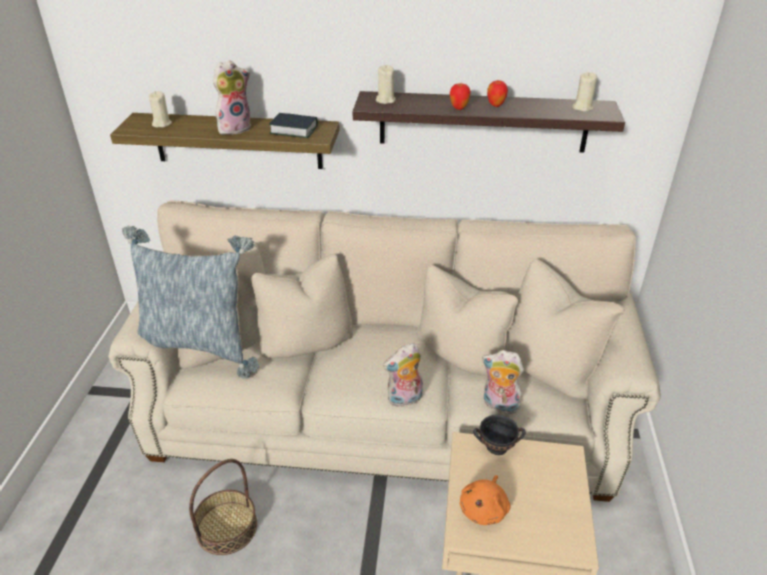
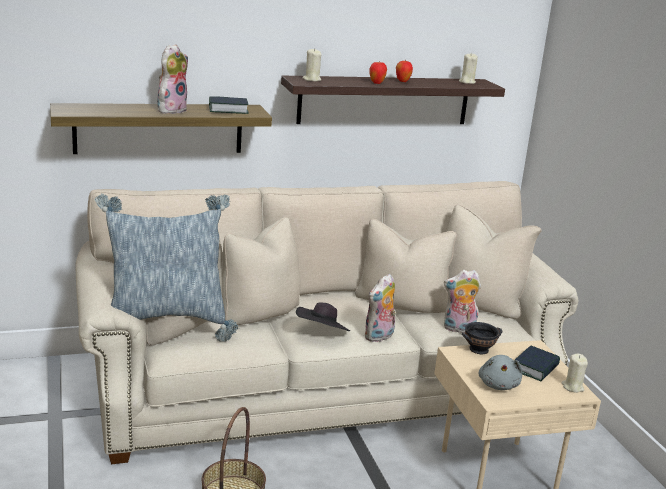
camera: 25 degrees left, 15 degrees down
beige candle [149,91,172,127] -> beige candle moved to [561,354,588,393]
orange plush toy [460,475,511,525] -> grey plush toy [478,355,522,390]
none -> black hat [296,303,350,331]
none -> book [515,346,560,381]

